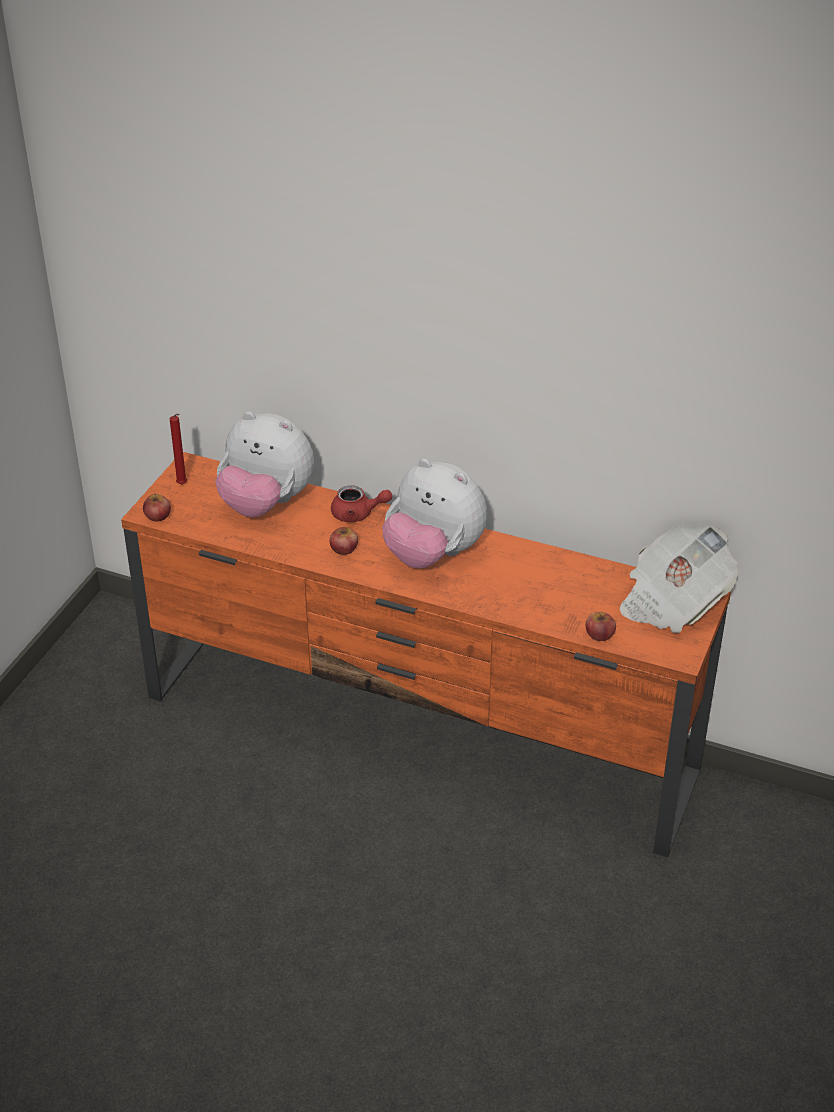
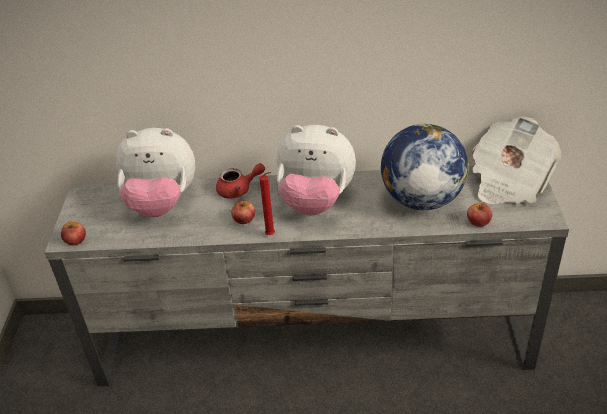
camera: 20 degrees left, 0 degrees up
orange tv stand [121,452,731,857] -> grey tv stand [44,166,569,386]
red candle [170,414,187,484] -> red candle moved to [259,172,275,235]
none -> globe [381,124,469,210]

